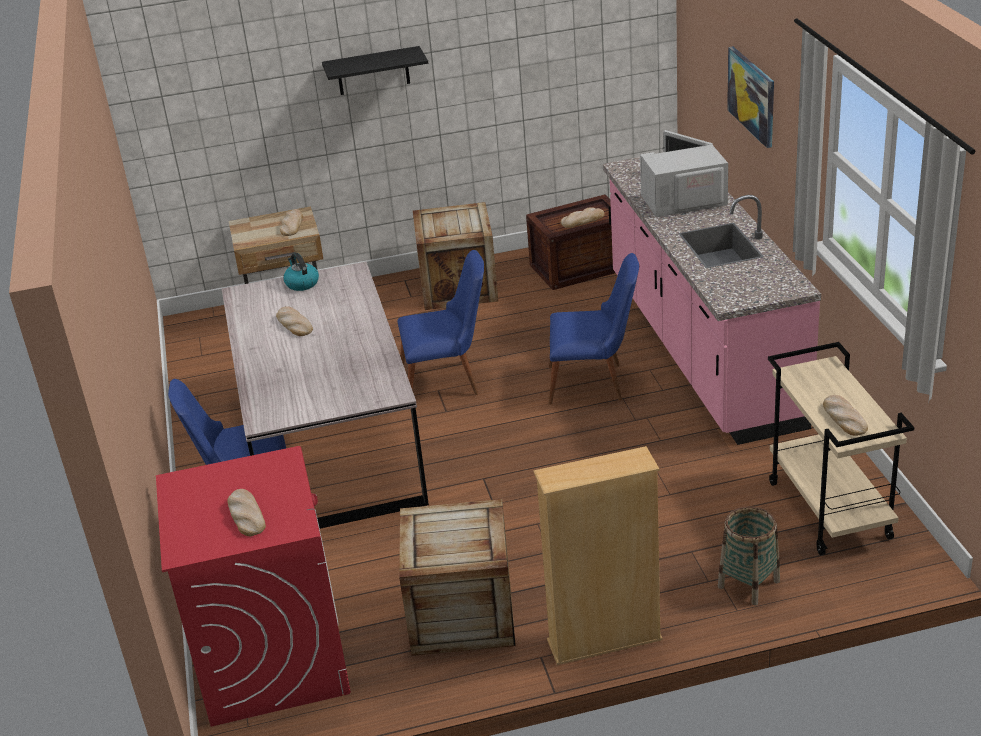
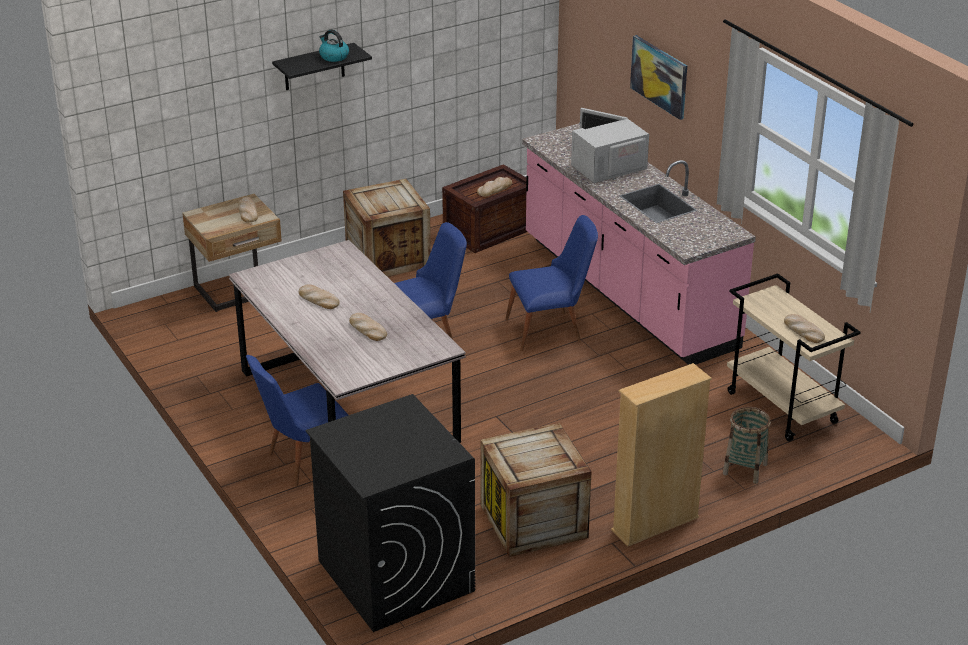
camera: 20 degrees left, 0 degrees up
red washing machine [156,446,351,727] -> black washing machine [306,394,475,632]
bread [228,489,266,536] -> bread moved to [349,313,387,341]
kettle [283,253,319,291] -> kettle moved to [319,30,349,62]

